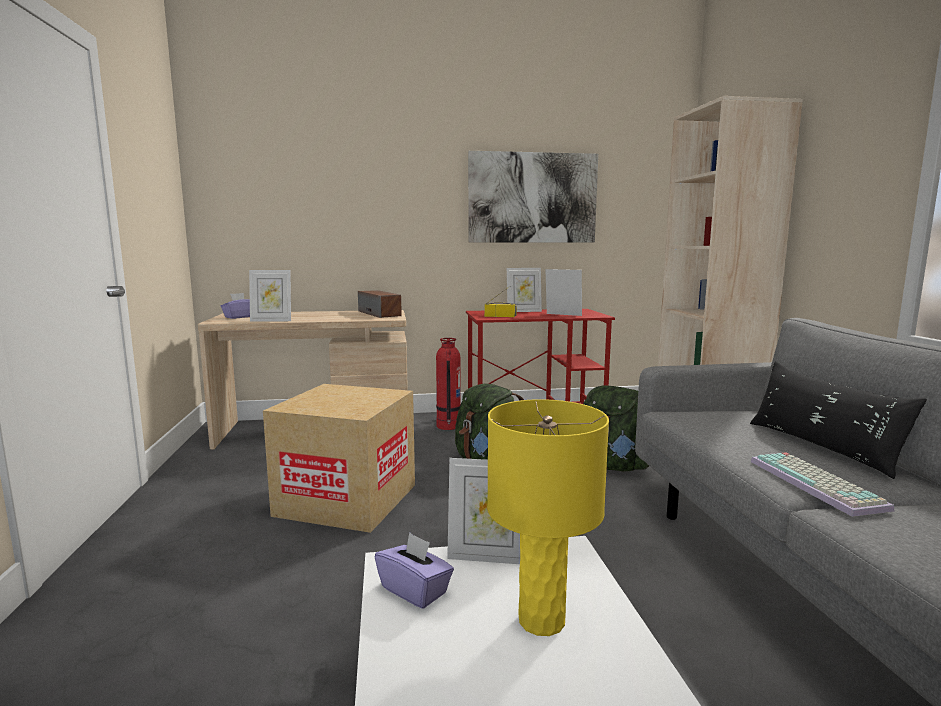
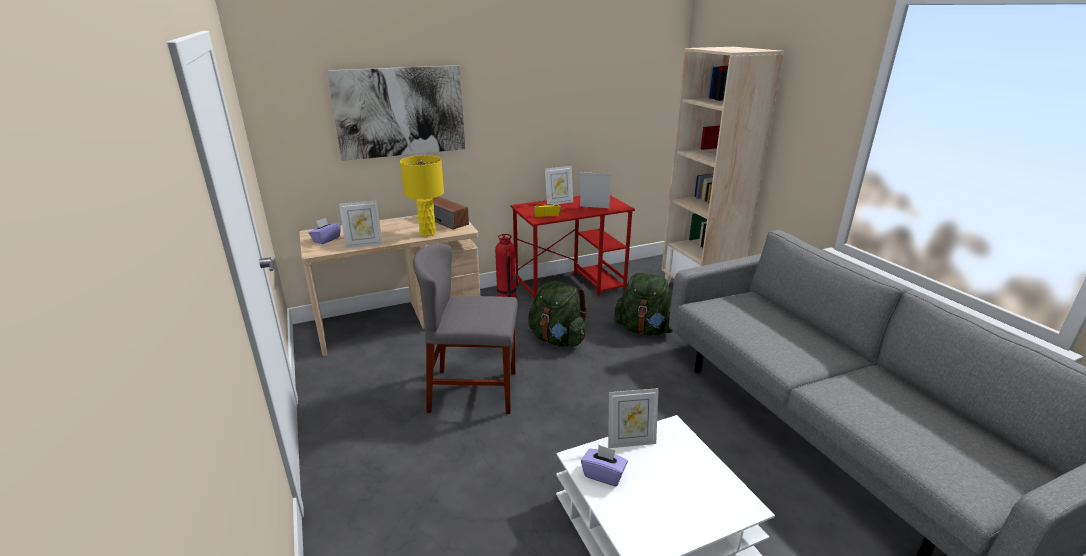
camera: 15 degrees left, 15 degrees up
cardboard box [263,384,415,533] -> grey chair [413,244,518,414]
picture [468,151,598,242] -> picture moved to [327,65,465,161]
yellow table lamp [487,399,609,636] -> yellow table lamp moved to [400,155,444,237]
black pillow [750,361,927,479] -> none
keyboard [751,452,895,517] -> none

